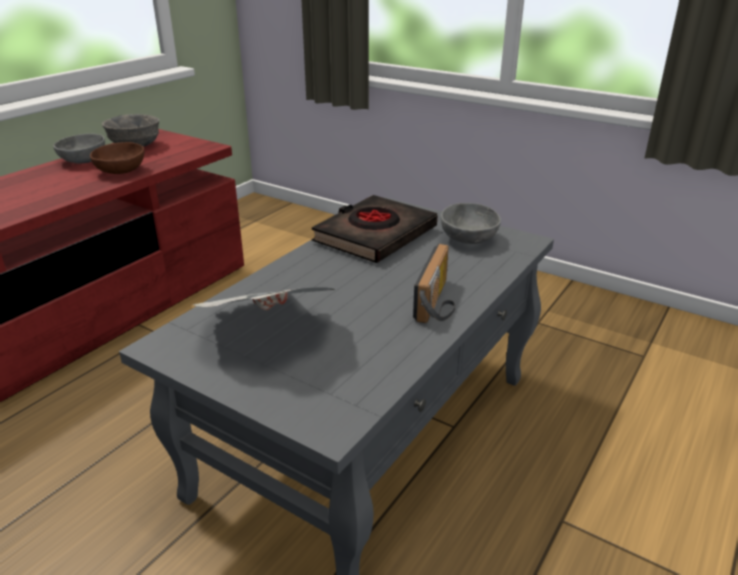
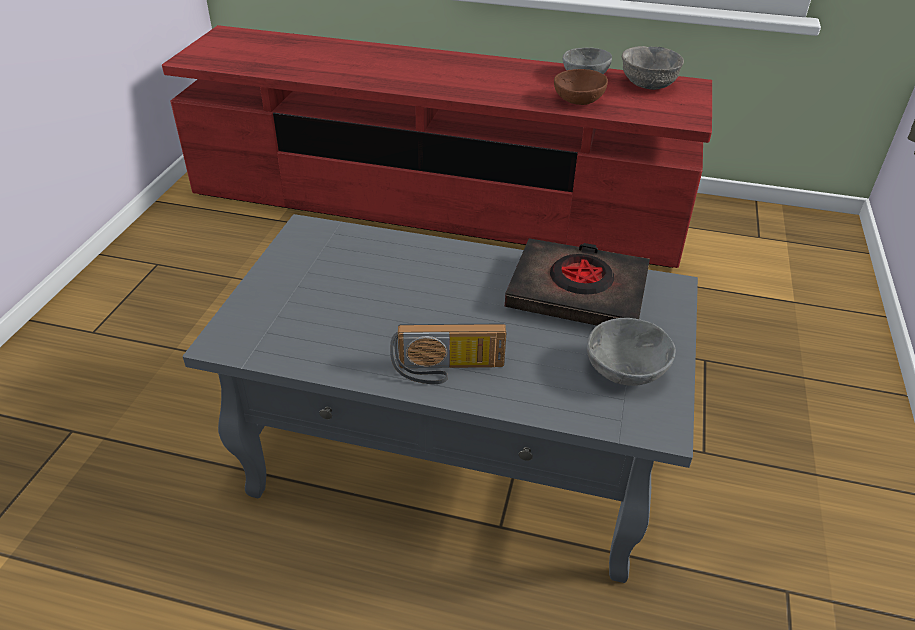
camera: 70 degrees right, 10 degrees up
newspaper [193,287,335,310] -> none

